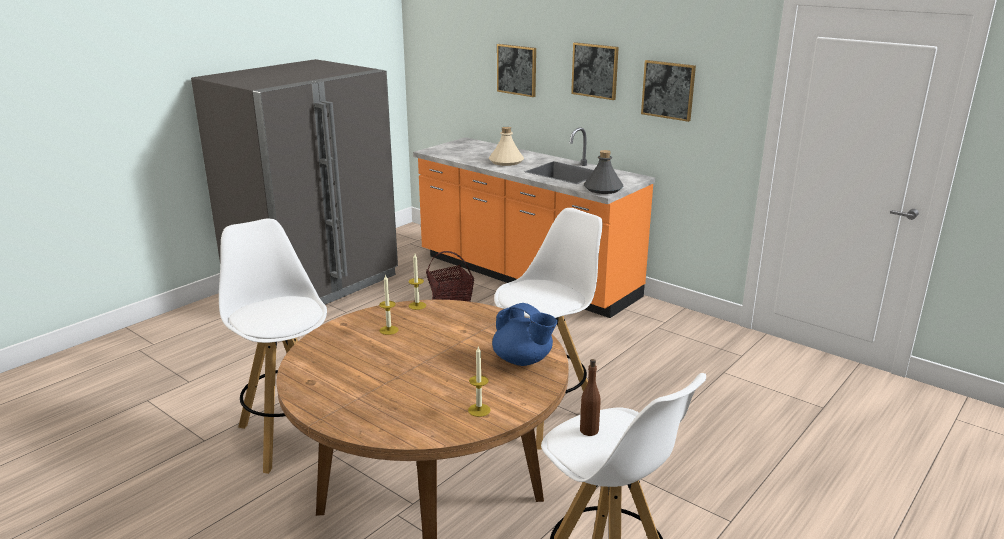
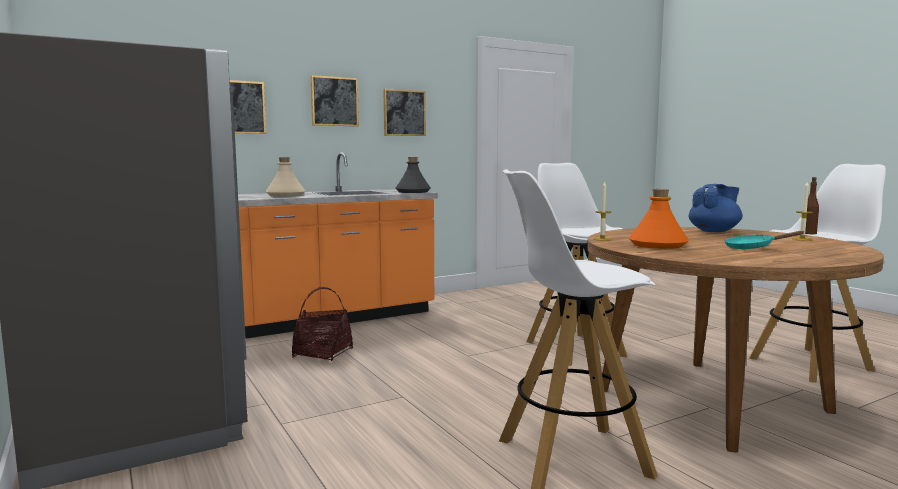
camera: 70 degrees left, 15 degrees down
candle [379,274,399,335] -> orange bottle [629,189,689,249]
none -> turquoise frying pan [725,231,805,249]

